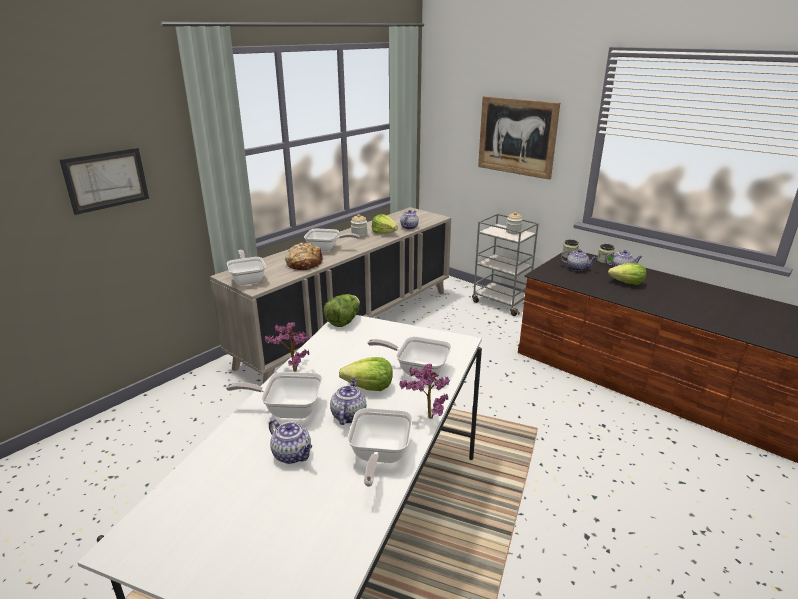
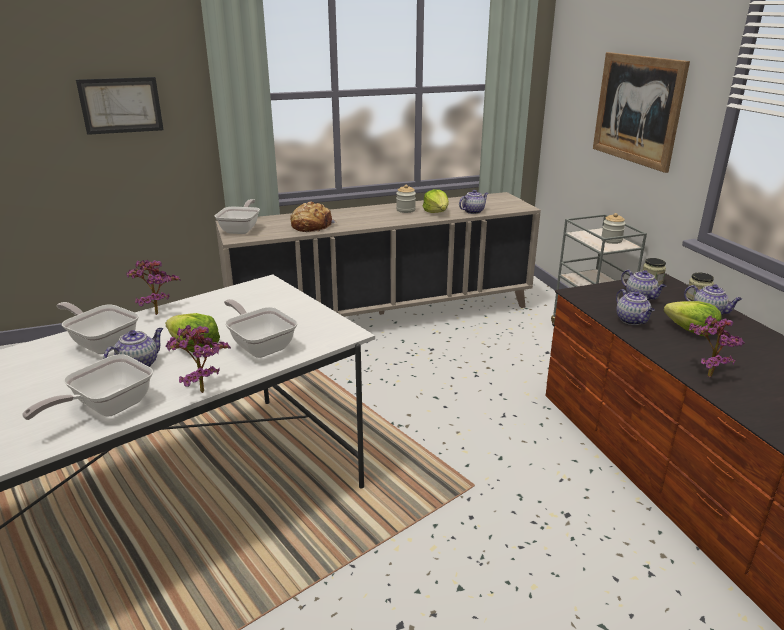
camera: 30 degrees right, 0 degrees up
teapot [269,419,312,464] -> teapot moved to [616,289,655,325]
frying pan [304,229,360,251] -> none
lettuce [324,294,360,327] -> none
none -> potted plant [688,316,744,378]

